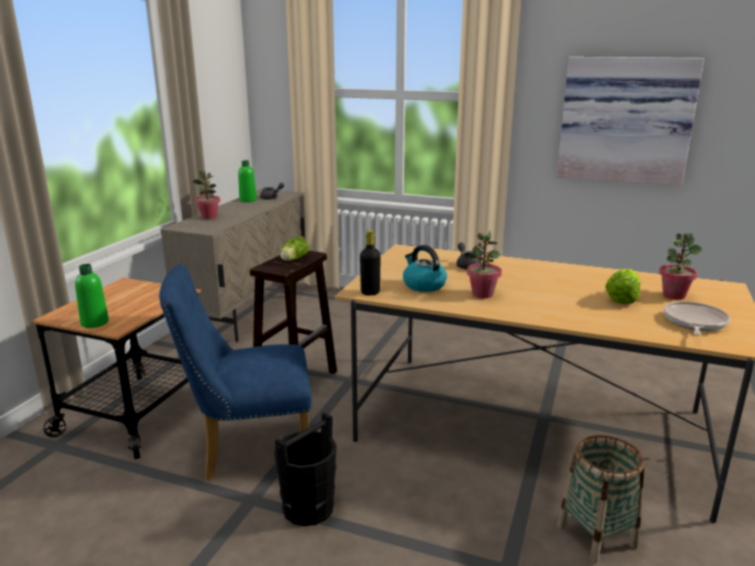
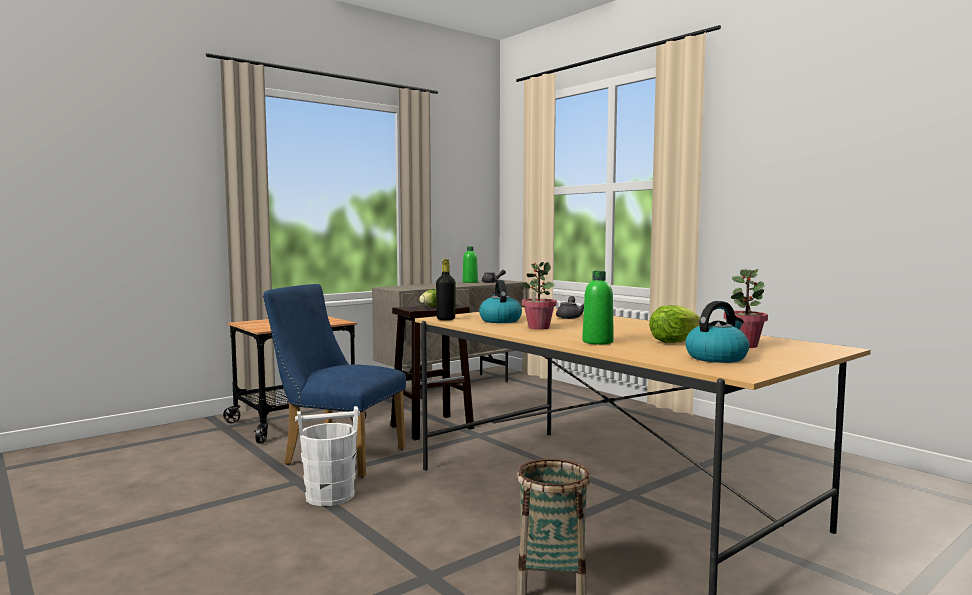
camera: 30 degrees right, 15 degrees down
green bottle [75,264,109,328] -> green bottle moved to [582,271,614,344]
potted plant [193,171,220,220] -> none
black bucket [274,412,337,526] -> white bucket [295,406,360,506]
picture [557,57,704,186] -> none
frying pan [664,301,730,336] -> kettle [685,301,749,363]

